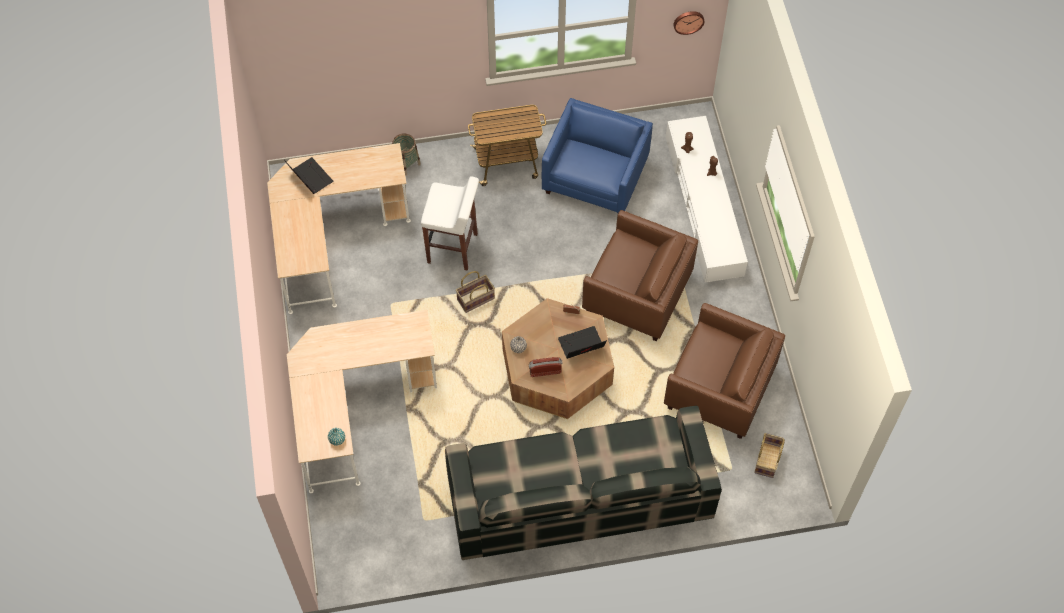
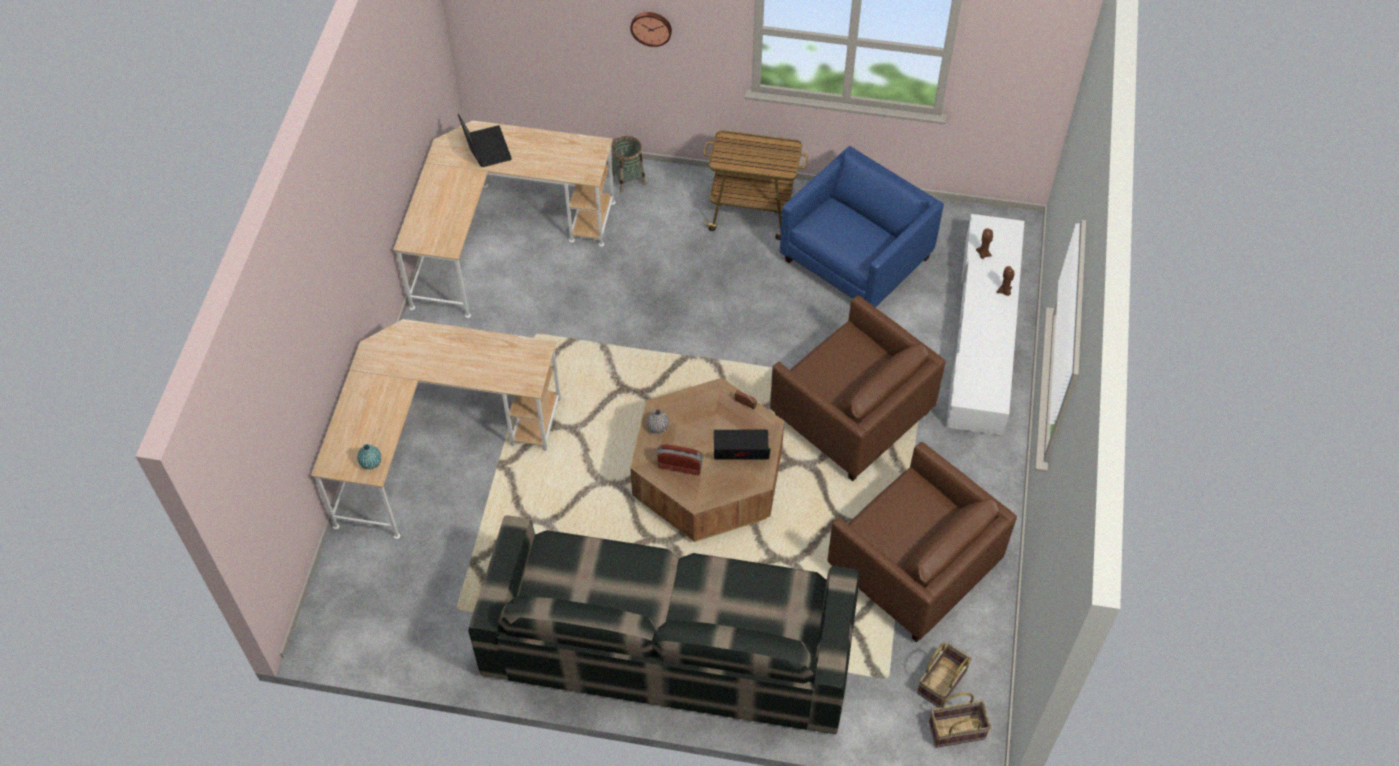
camera: 20 degrees right, 5 degrees down
white stool [421,176,479,271] -> none
basket [456,271,495,313] -> basket moved to [928,692,991,748]
wall clock [673,11,705,35] -> wall clock moved to [630,12,672,47]

